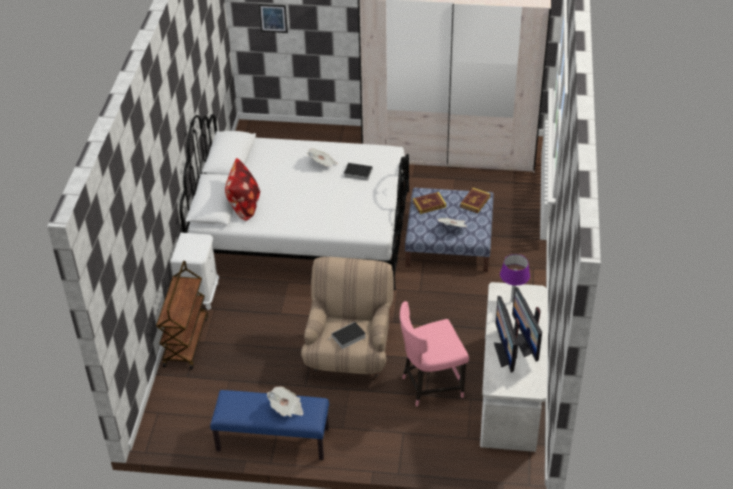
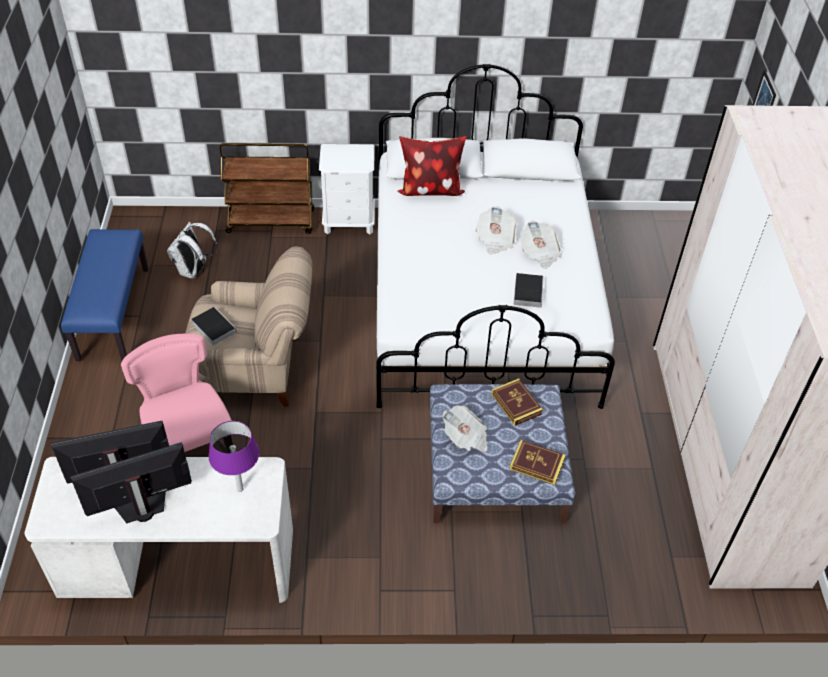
camera: 80 degrees right, 5 degrees up
newspaper [267,386,303,417] -> newspaper moved to [476,206,517,255]
none -> white backpack [167,222,218,279]

